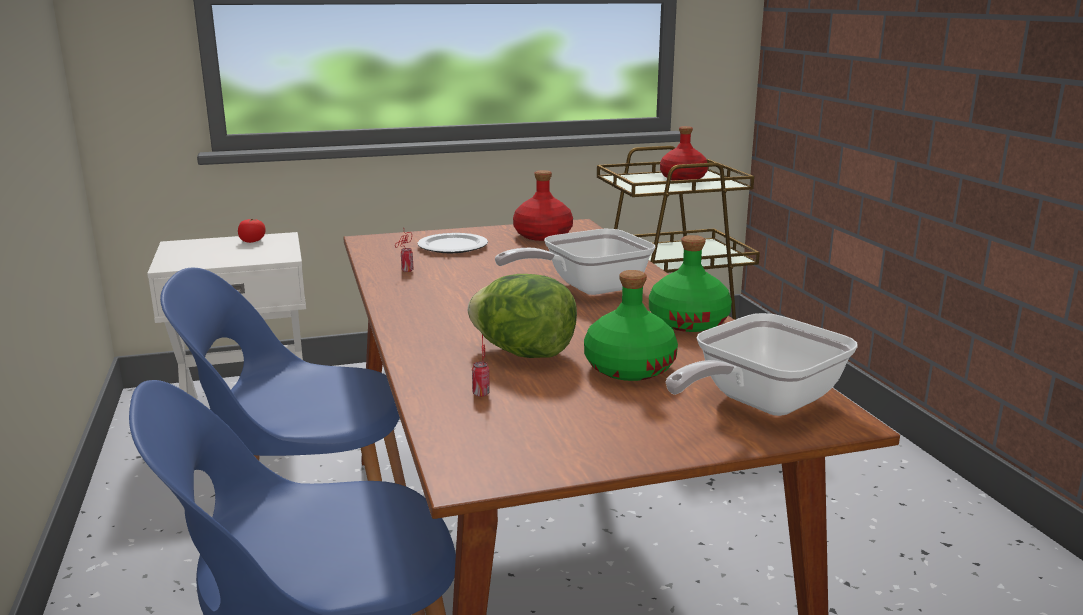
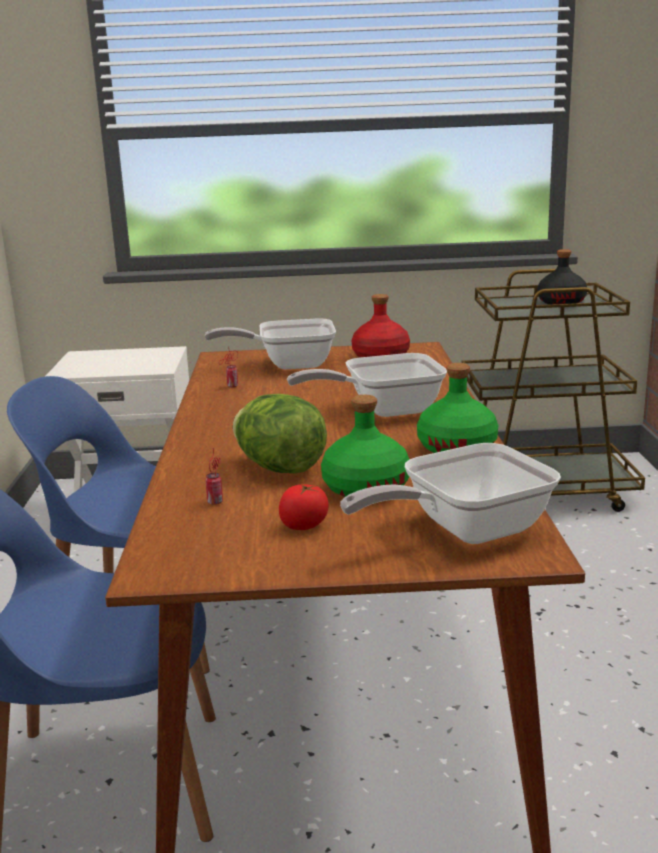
camera: 15 degrees right, 0 degrees up
tomato [238,219,266,243] -> tomato moved to [279,484,328,530]
plate [417,233,488,253] -> frying pan [205,319,336,370]
red bottle [660,126,708,180] -> black bottle [537,249,587,305]

